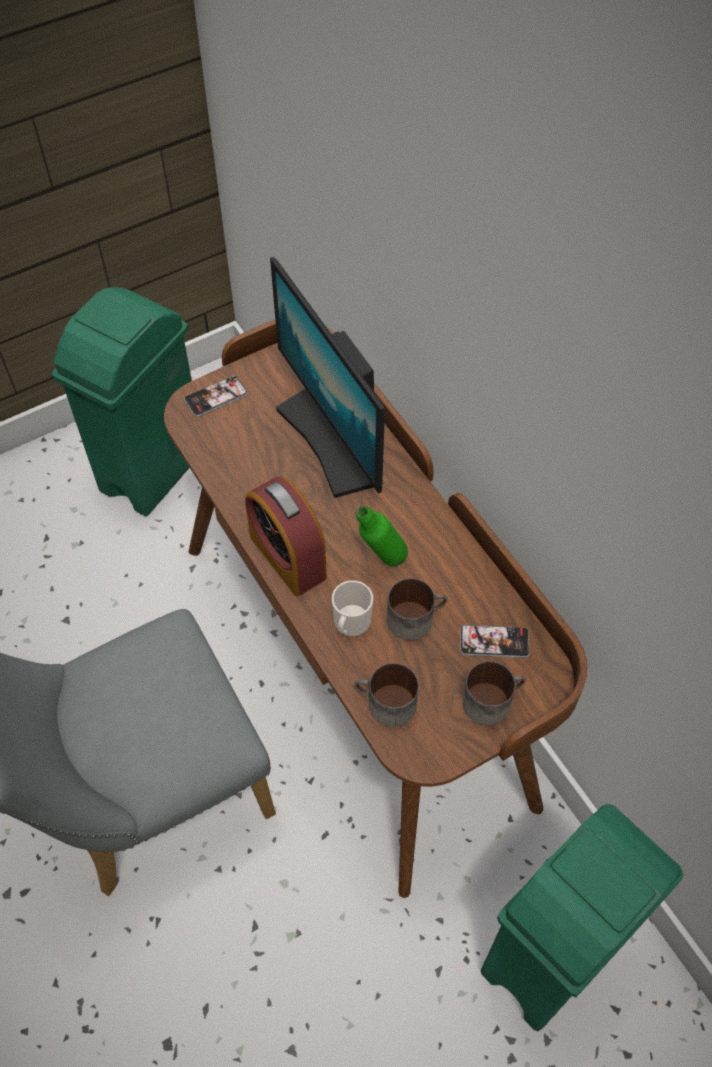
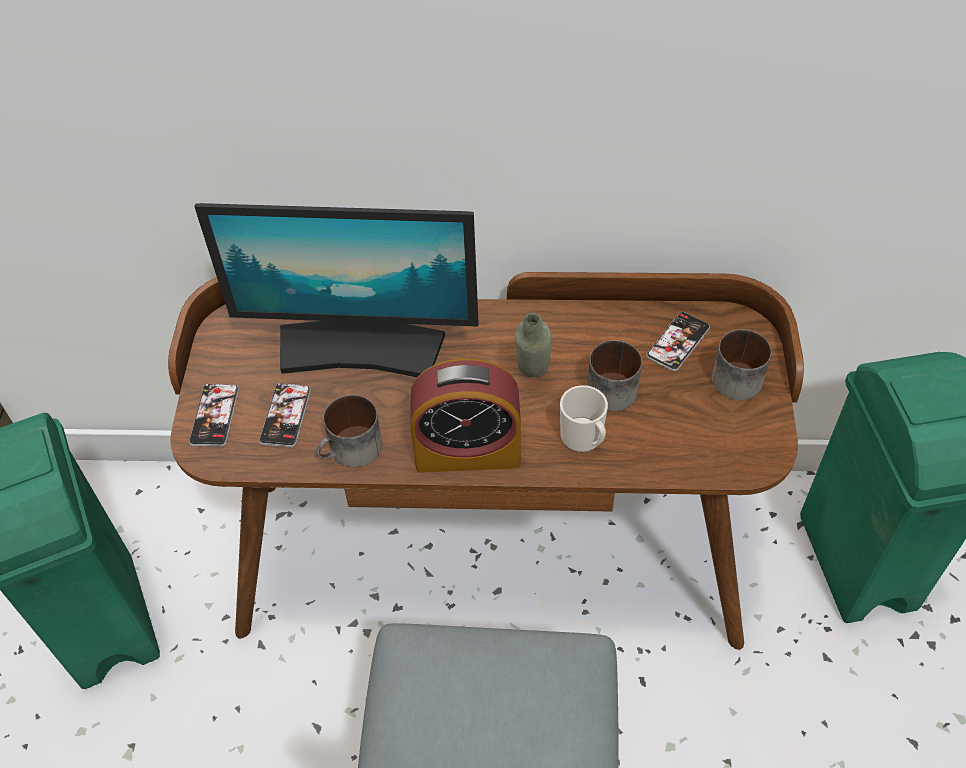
camera: 55 degrees left, 5 degrees down
mug [354,663,419,727] -> mug moved to [315,395,382,467]
green bottle [356,506,408,566] -> grey bottle [515,312,551,378]
none -> phone [259,383,311,447]

